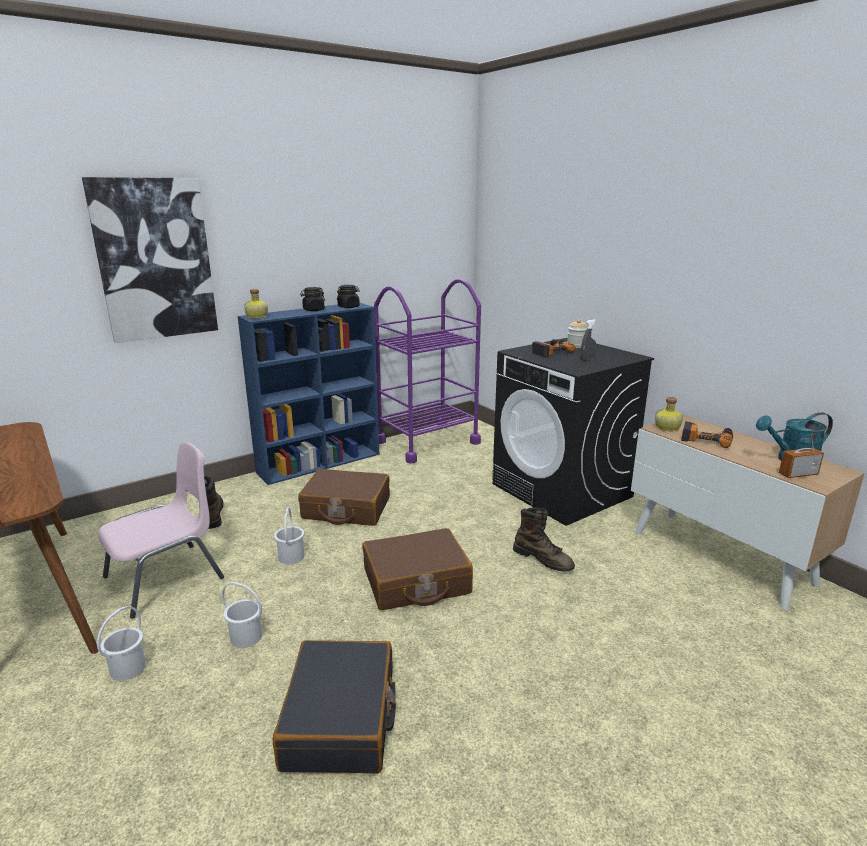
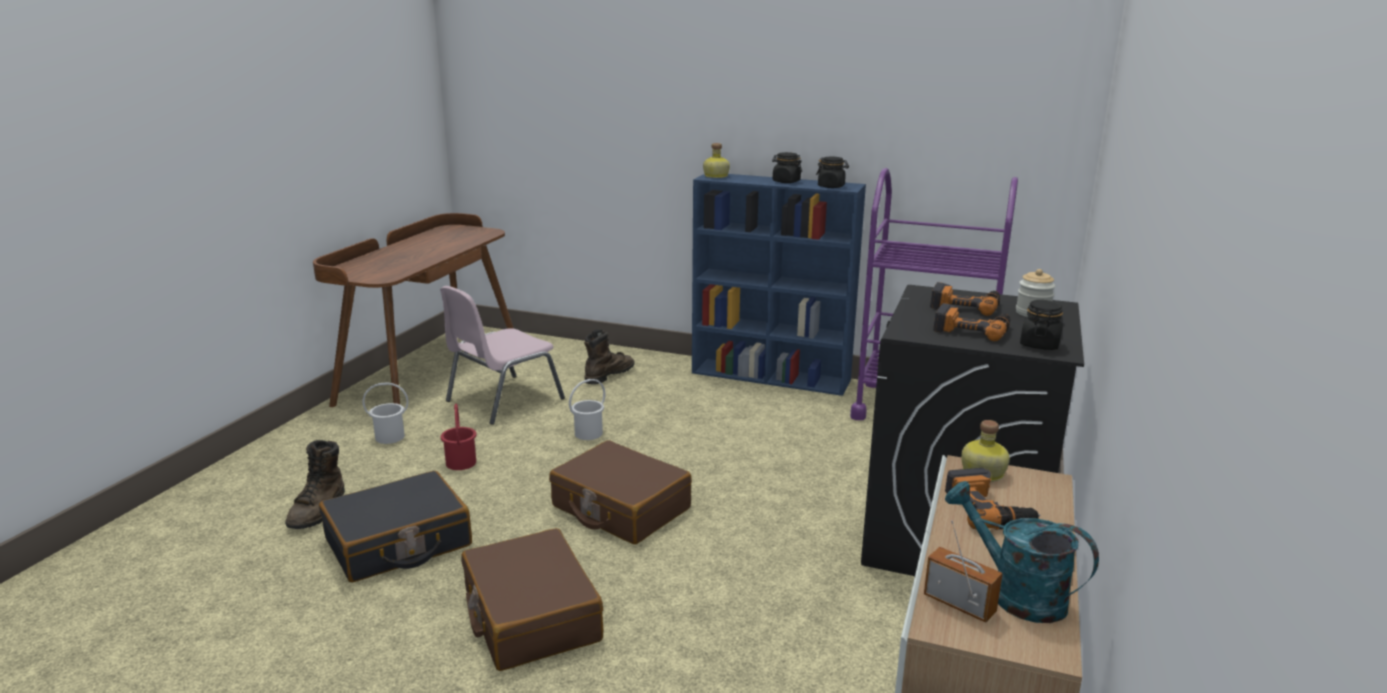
camera: 55 degrees right, 0 degrees up
picture [82,177,218,343] -> none
pink chair [98,442,224,619] -> pink chair turned 120 degrees clockwise [440,286,565,425]
white bucket [221,582,262,648] -> red bucket [441,404,477,470]
brown suitcase [298,469,390,526] -> brown suitcase moved to [462,528,603,671]
brown boot [513,507,575,571] -> brown boot moved to [285,440,345,529]
grey spray bottle [581,319,597,361] -> power drill [933,303,1010,341]
none -> black jar [1020,300,1063,350]

